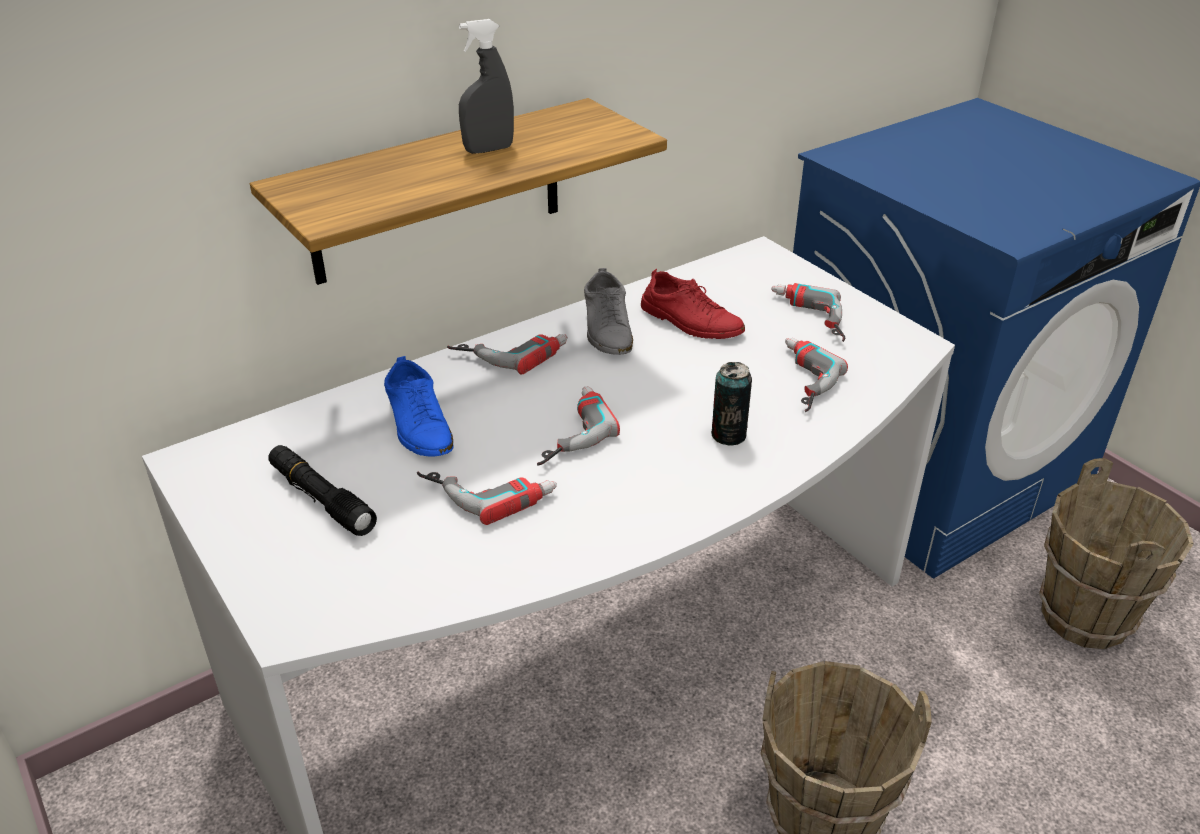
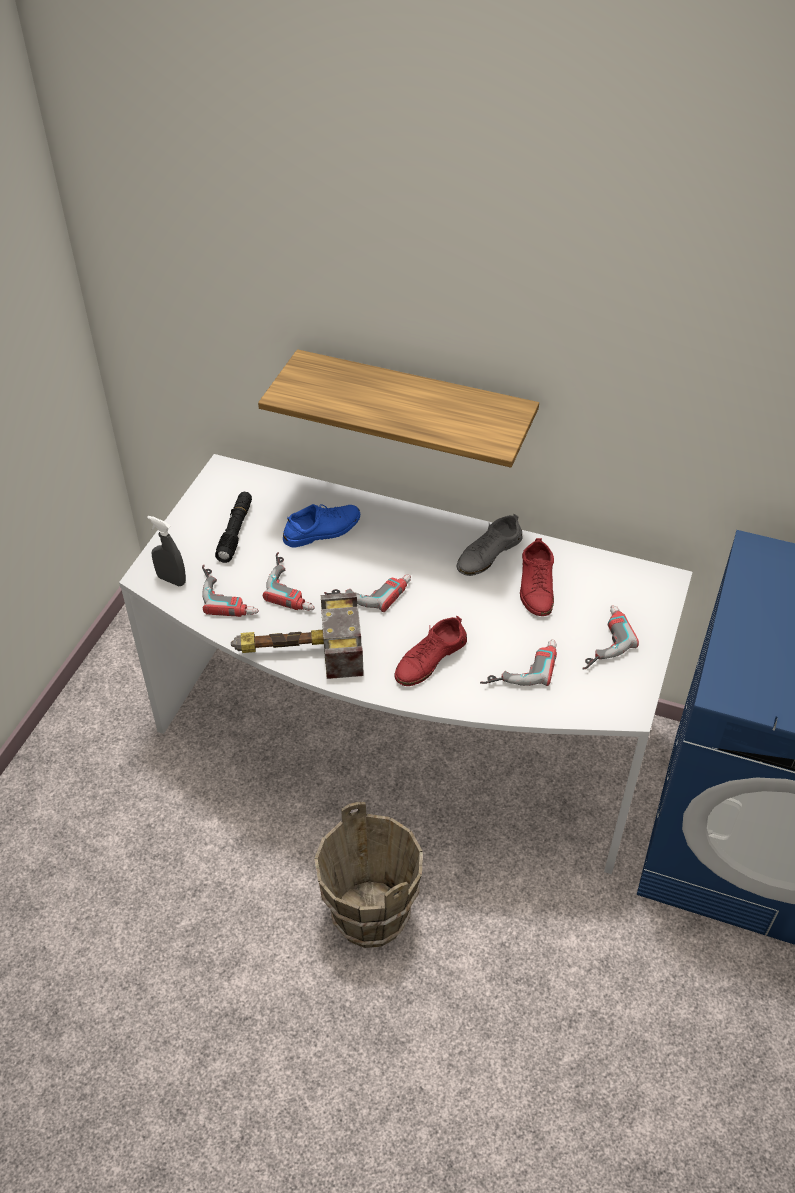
camera: 55 degrees right, 10 degrees up
blue shoe [384,356,453,457] -> blue shoe turned 150 degrees counterclockwise [283,504,360,548]
power drill [447,334,568,374] -> power drill moved to [202,564,259,617]
grey spray bottle [459,19,514,154] -> grey spray bottle moved to [147,516,186,586]
can [711,362,752,445] -> red shoe [394,616,467,686]
brown bucket [1039,458,1194,649] -> none
none -> hammer [231,593,364,679]

